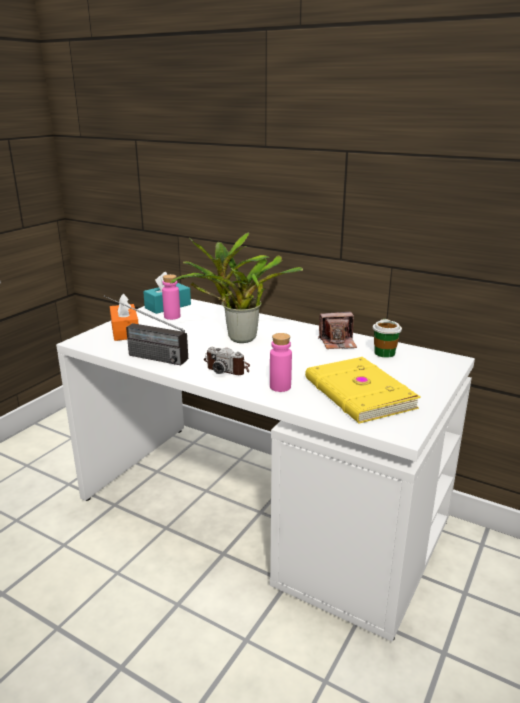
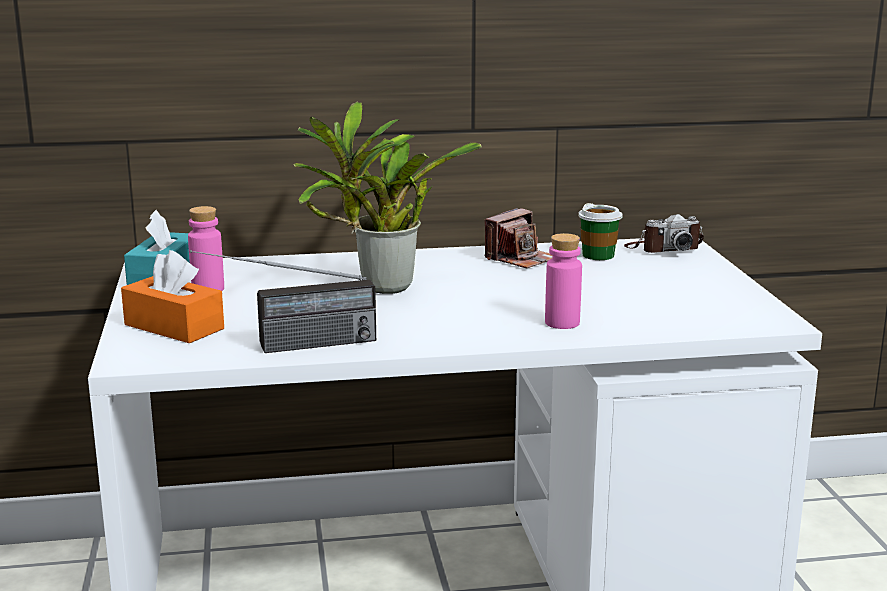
camera: 40 degrees left, 5 degrees down
camera [204,347,250,375] -> camera moved to [624,214,704,253]
yellow book [305,357,420,423] -> none

